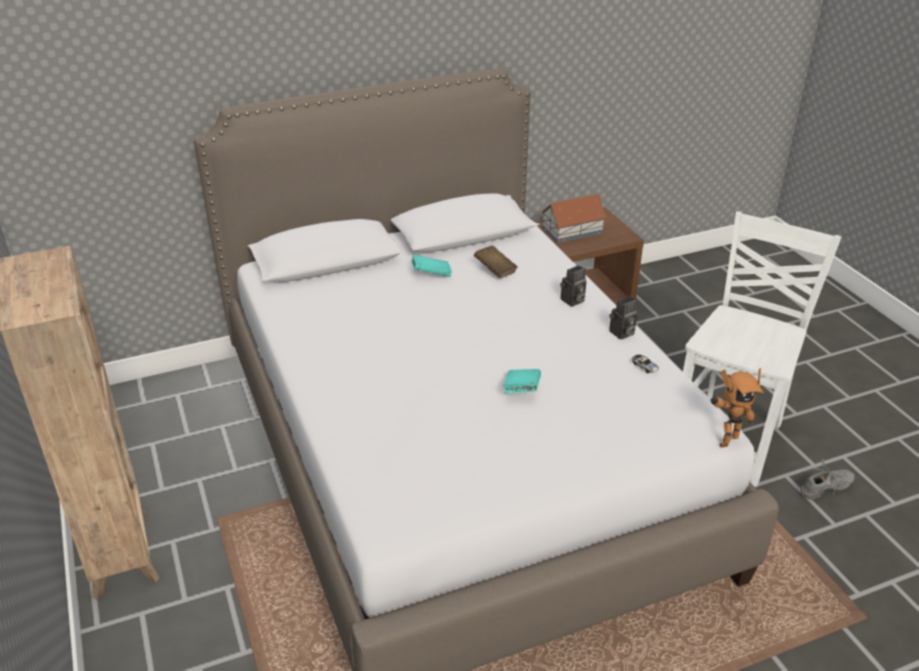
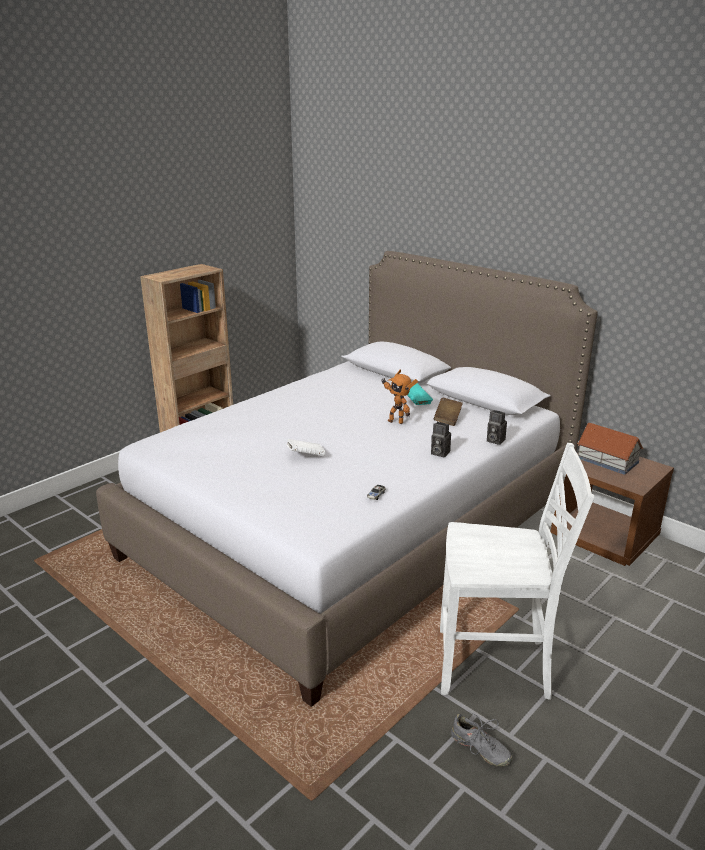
camera: 65 degrees right, 10 degrees down
turquoise book [503,369,541,394] -> white book [286,439,325,456]
camera [609,296,637,340] -> camera moved to [487,410,507,445]
toy robot [710,368,764,448] -> toy robot moved to [381,370,418,424]

